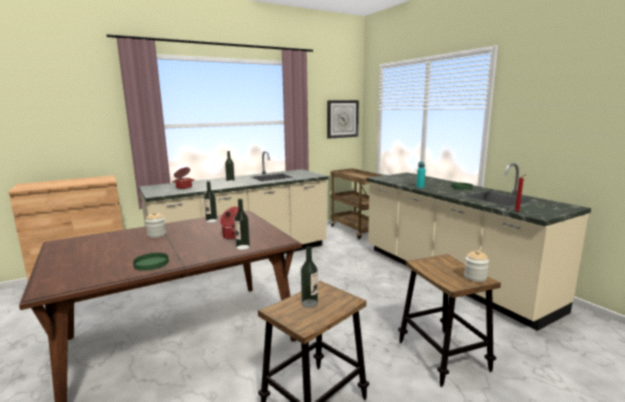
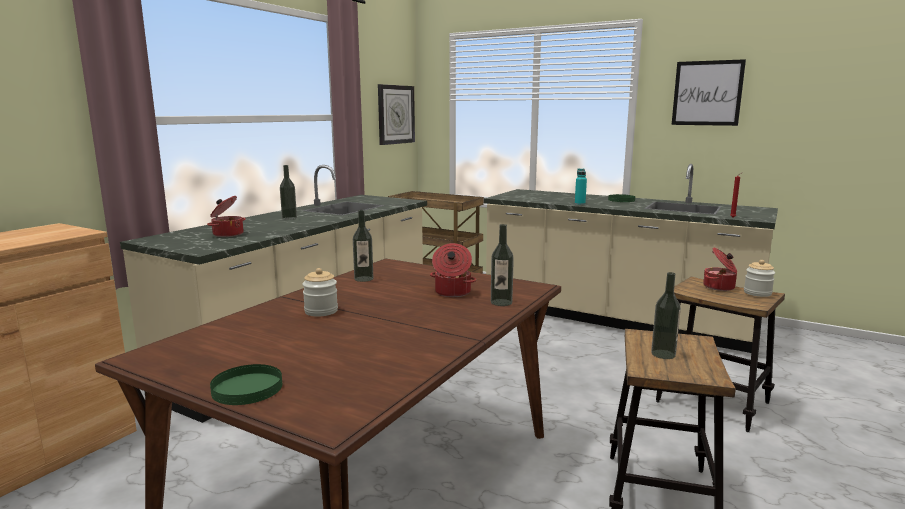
camera: 30 degrees left, 0 degrees up
green plate [133,253,169,271] -> green plate moved to [210,364,282,405]
none -> picture [672,59,746,126]
none -> cooking pot [703,248,737,291]

